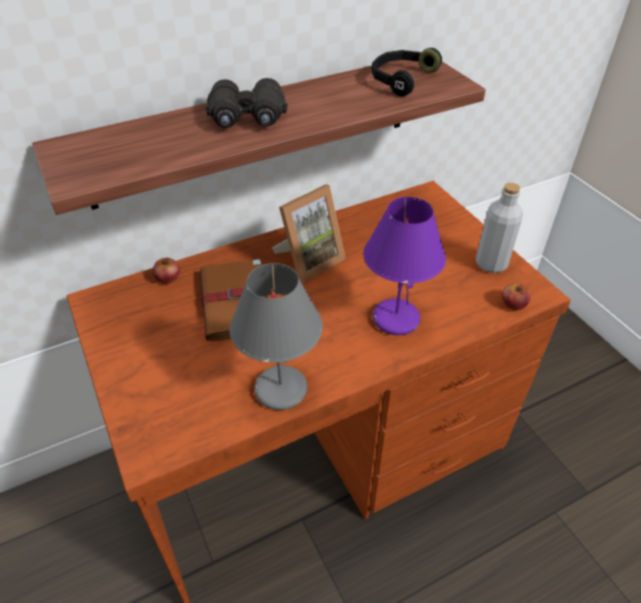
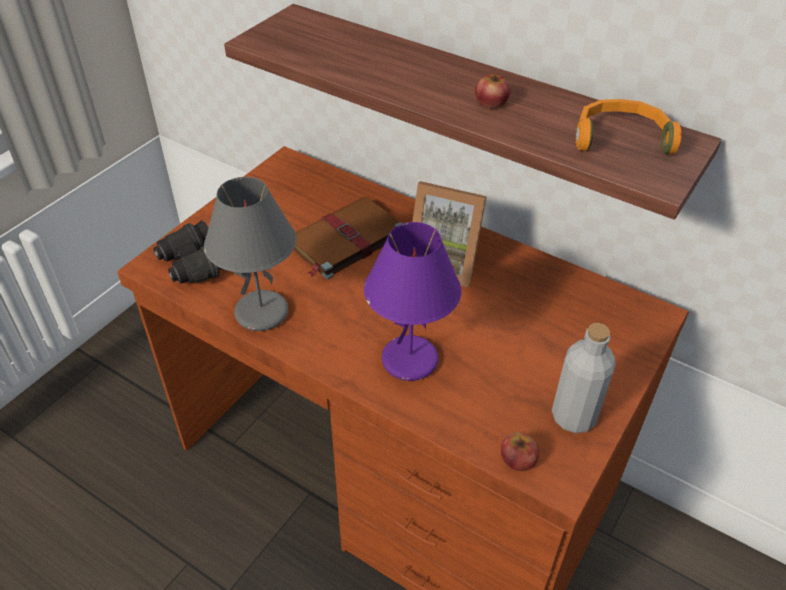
camera: 60 degrees right, 0 degrees up
apple [153,258,180,284] -> apple moved to [475,74,511,108]
black binoculars [205,78,288,128] -> black binoculars moved to [154,220,222,284]
black headphones [371,48,442,97] -> orange headphones [576,99,682,154]

